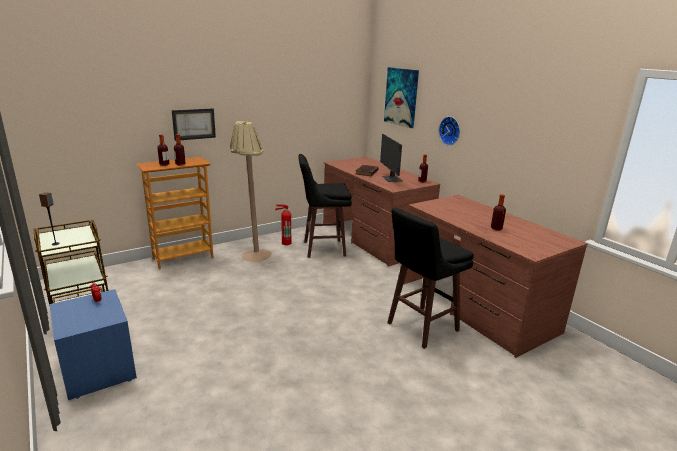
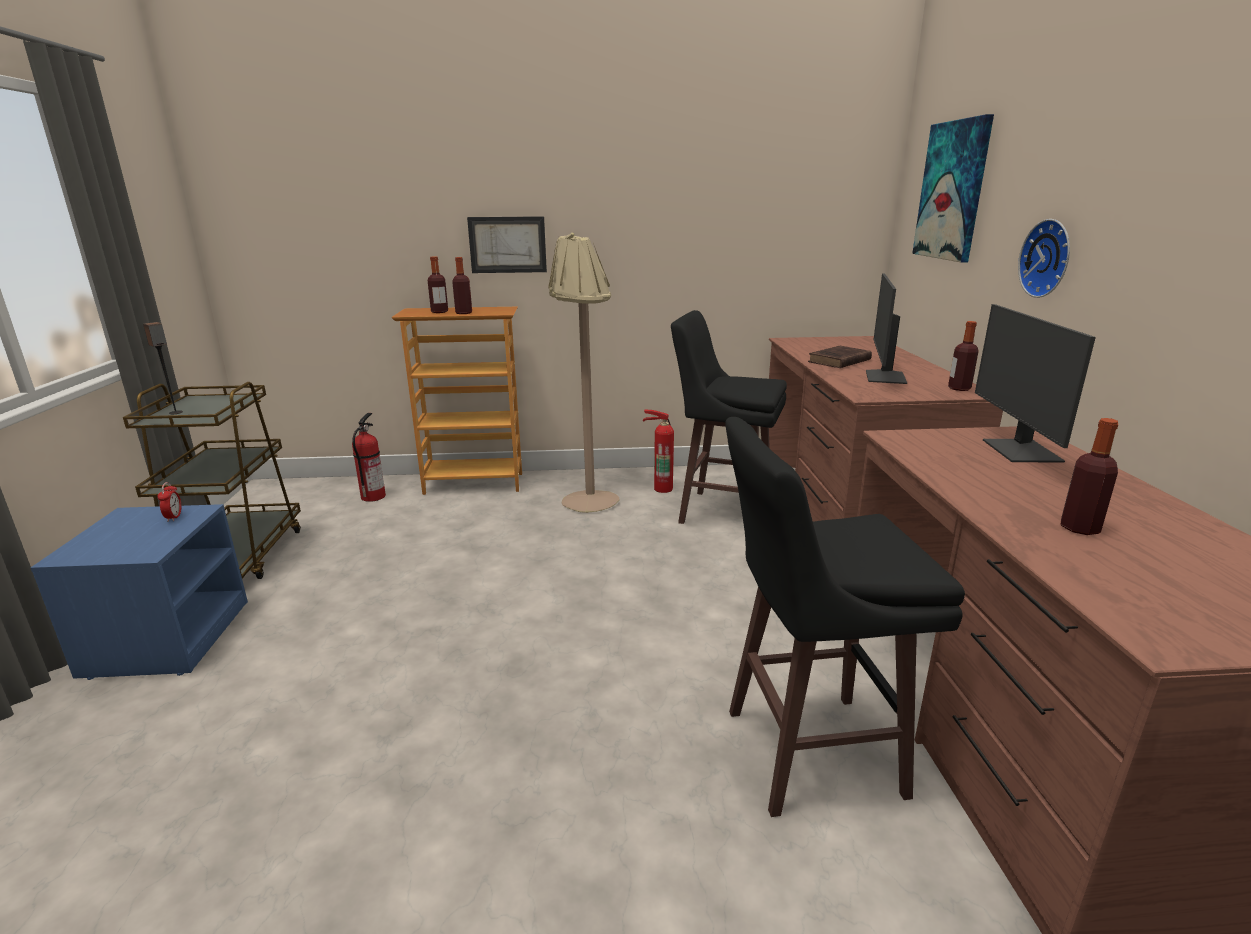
camera: 30 degrees right, 0 degrees up
none -> fire extinguisher [352,413,386,502]
none -> monitor [975,304,1096,463]

